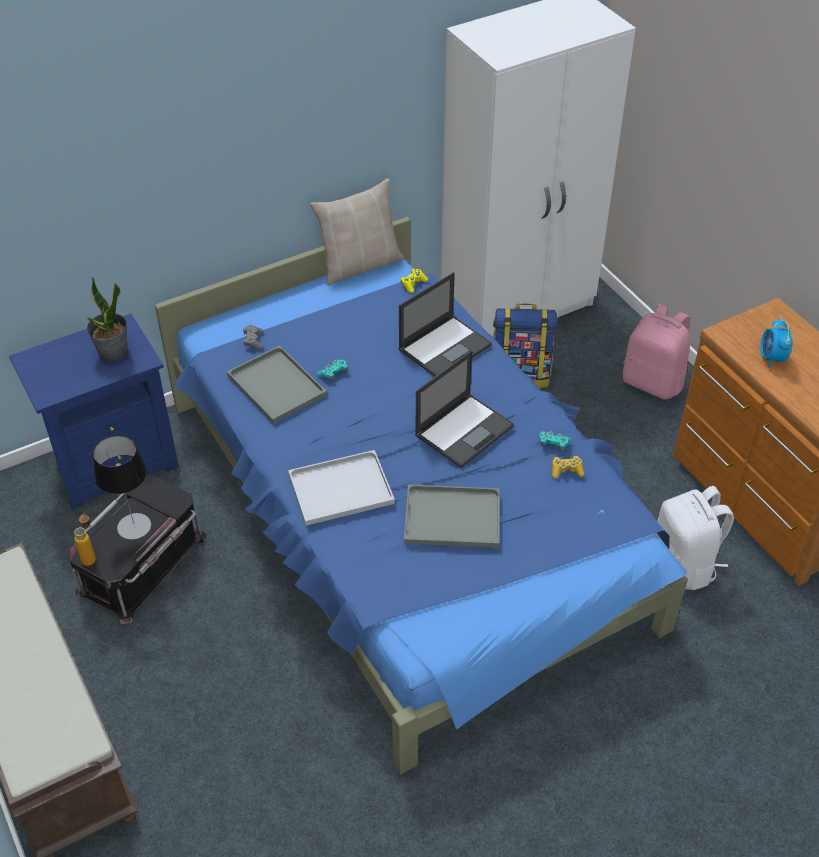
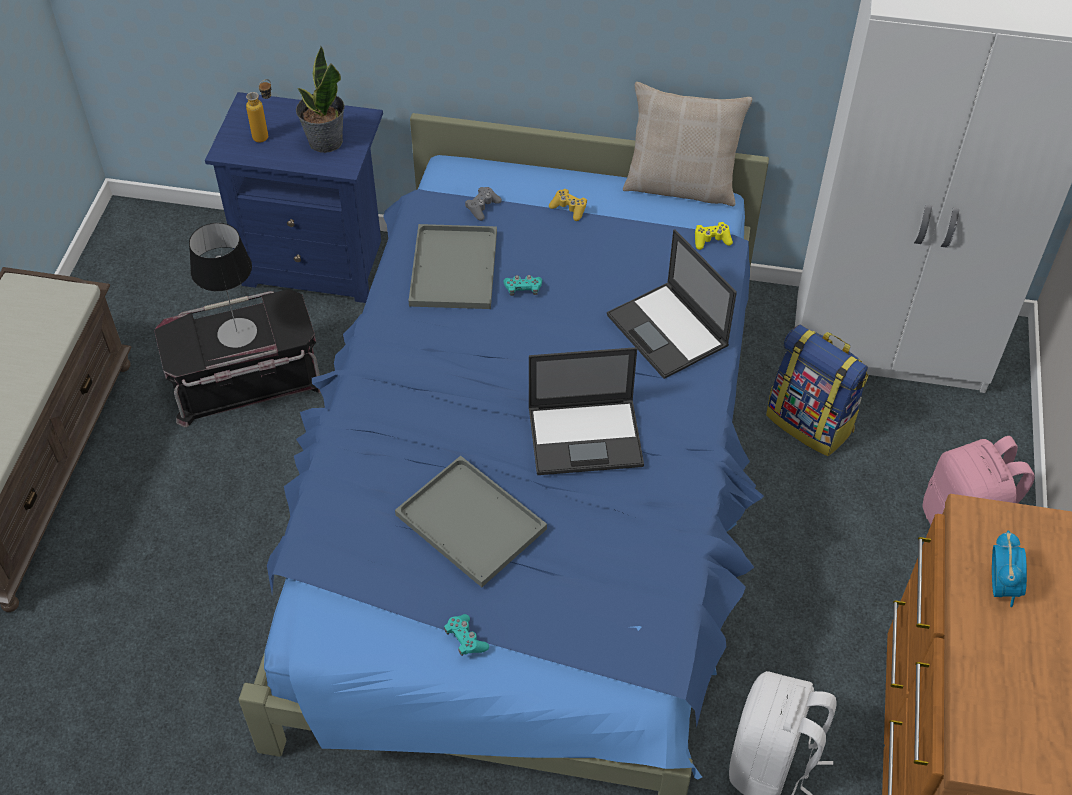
camera: 40 degrees right, 5 degrees up
bottle [74,512,96,566] -> bottle moved to [246,79,271,143]
white tray [288,450,395,526] -> none
laptop [399,272,492,377] -> laptop turned 60 degrees clockwise [607,229,737,379]
turquoise game controller [539,431,571,451] -> turquoise game controller moved to [444,614,489,656]
yellow game controller [552,456,584,479] -> yellow game controller moved to [549,189,587,221]
alarm clock [760,318,793,368] -> alarm clock turned 150 degrees clockwise [992,531,1027,607]

